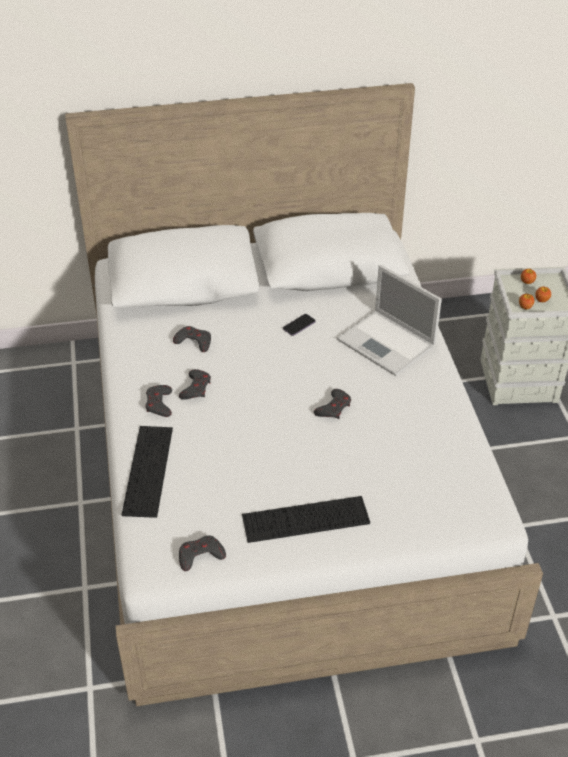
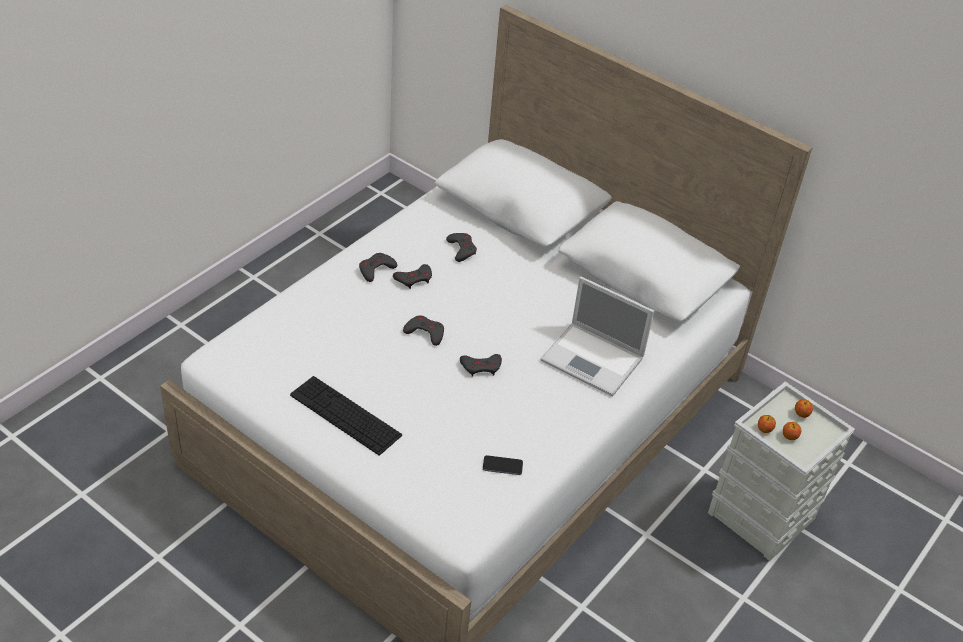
camera: 45 degrees right, 0 degrees up
keyboard [122,426,173,518] -> none
grey game controller [179,535,226,571] -> grey game controller moved to [403,315,444,346]
phone [283,314,316,336] -> phone moved to [483,455,523,475]
laptop [337,265,442,376] -> laptop turned 60 degrees counterclockwise [540,277,654,397]

